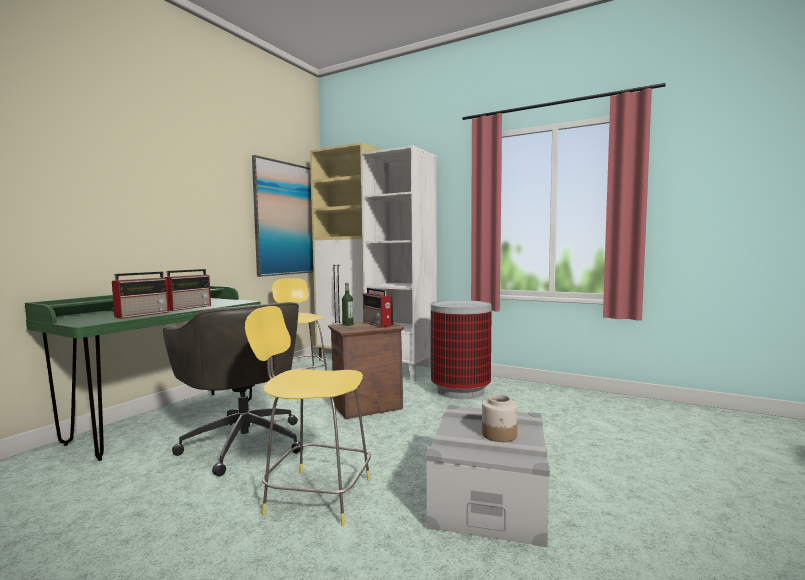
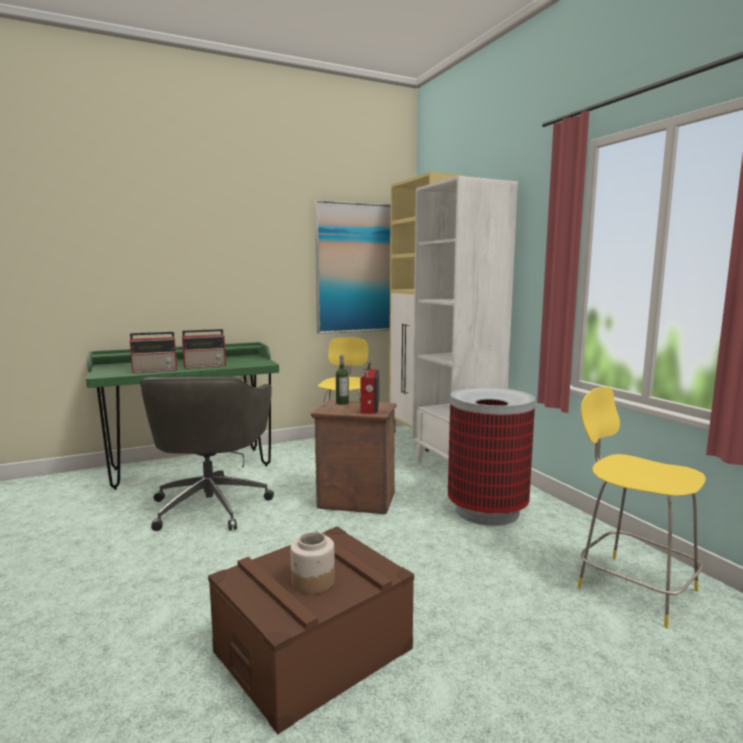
camera: 35 degrees right, 5 degrees up
yellow stool [245,306,371,526] -> yellow stool moved to [577,387,706,628]
grey storage box [426,405,550,547] -> brown storage box [208,526,414,734]

